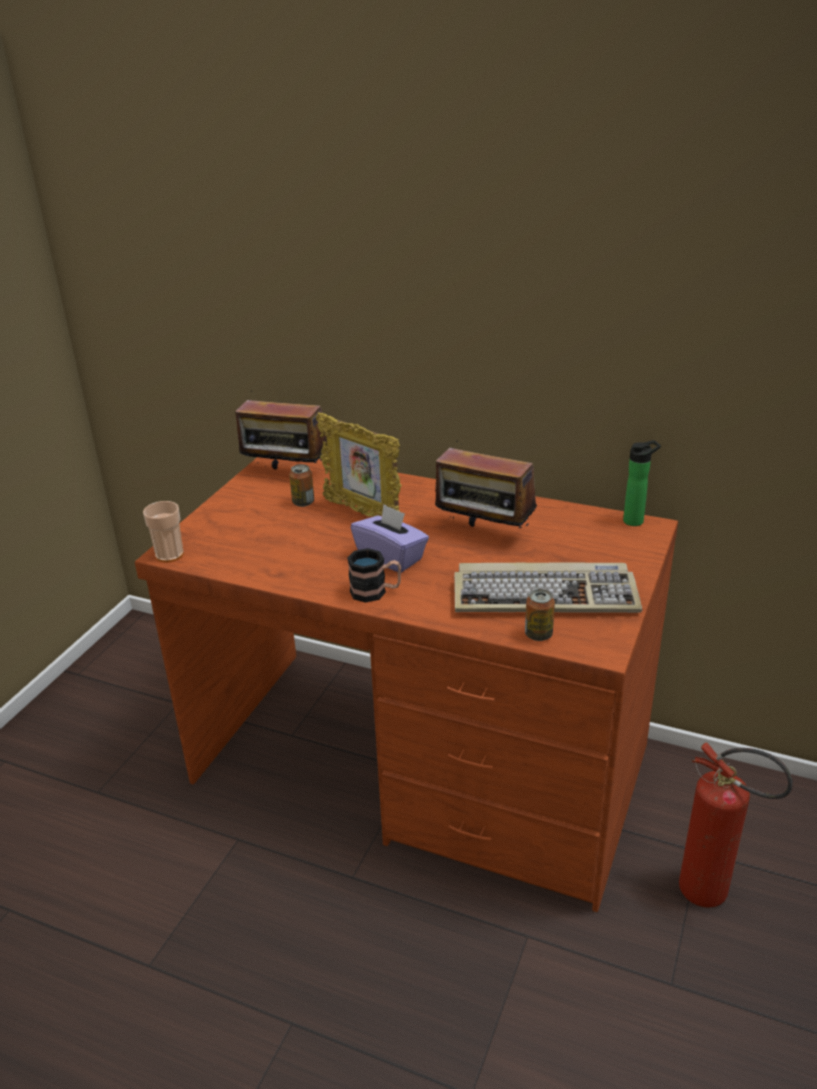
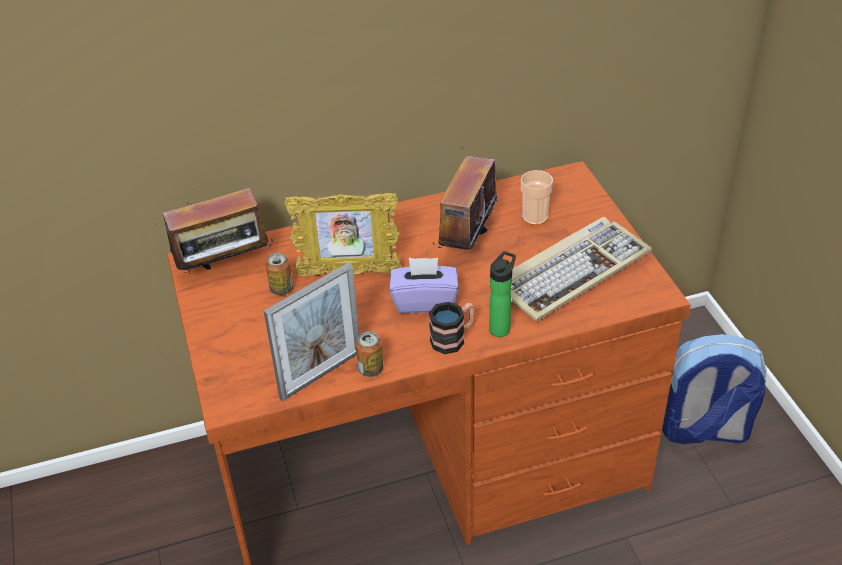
camera: 40 degrees left, 10 degrees up
cup [143,501,184,562] -> cup moved to [521,170,553,226]
radio [435,441,537,528] -> radio turned 120 degrees clockwise [432,152,503,250]
can [525,589,555,641] -> can moved to [356,331,383,377]
bottle [623,440,661,526] -> bottle moved to [489,251,516,337]
fire extinguisher [679,743,793,908] -> backpack [662,334,767,444]
none -> picture frame [264,262,359,401]

